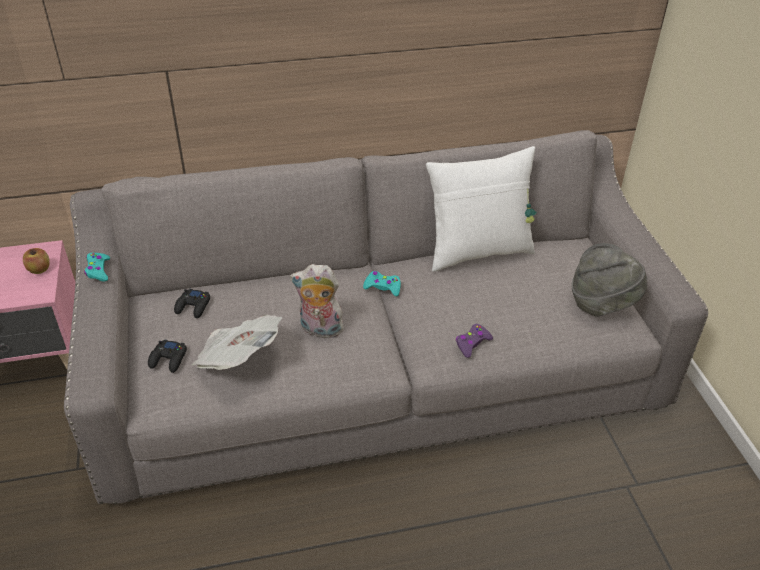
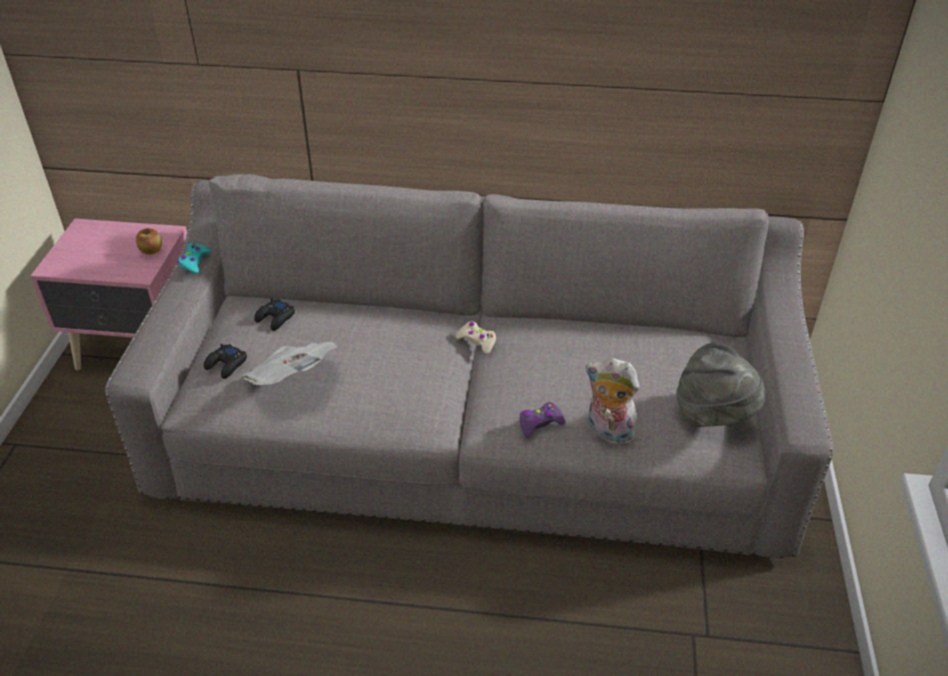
camera: 20 degrees right, 0 degrees up
plush toy [290,264,344,338] -> plush toy moved to [586,358,640,445]
turquoise game controller [363,271,401,296] -> beige game controller [456,321,497,354]
white pillow [426,146,537,272] -> none

